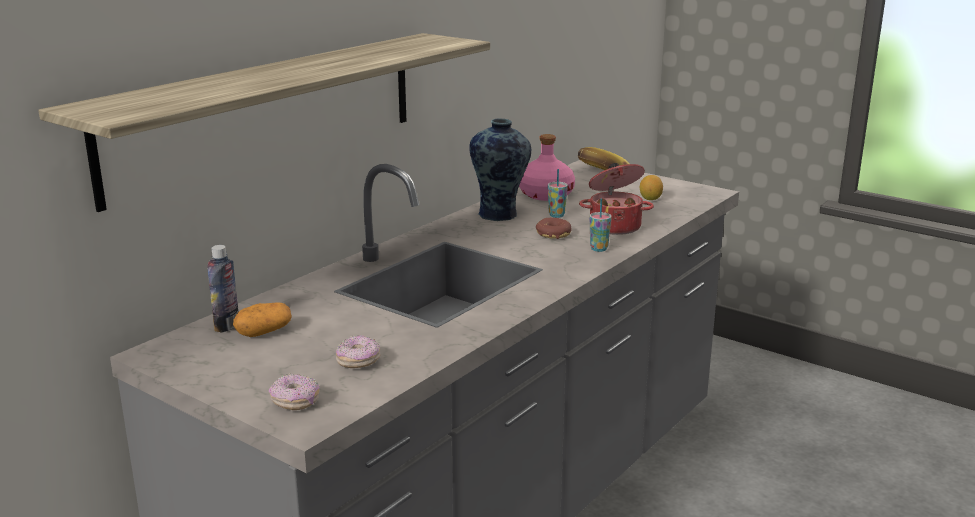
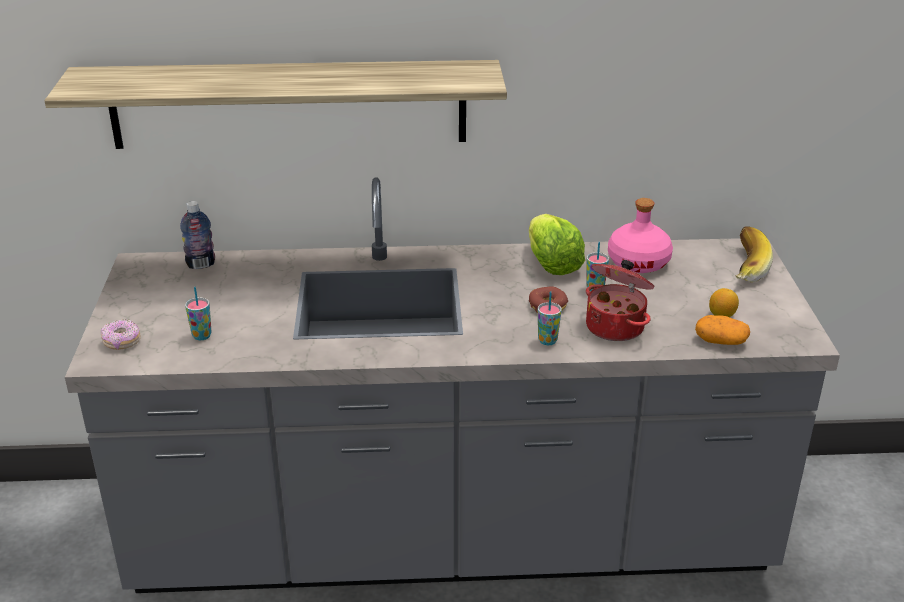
camera: 50 degrees right, 10 degrees up
potato [233,302,292,337] -> potato moved to [695,315,750,345]
donut [336,335,380,368] -> cup [185,287,212,340]
vase [469,118,532,221] -> lettuce [529,214,585,275]

